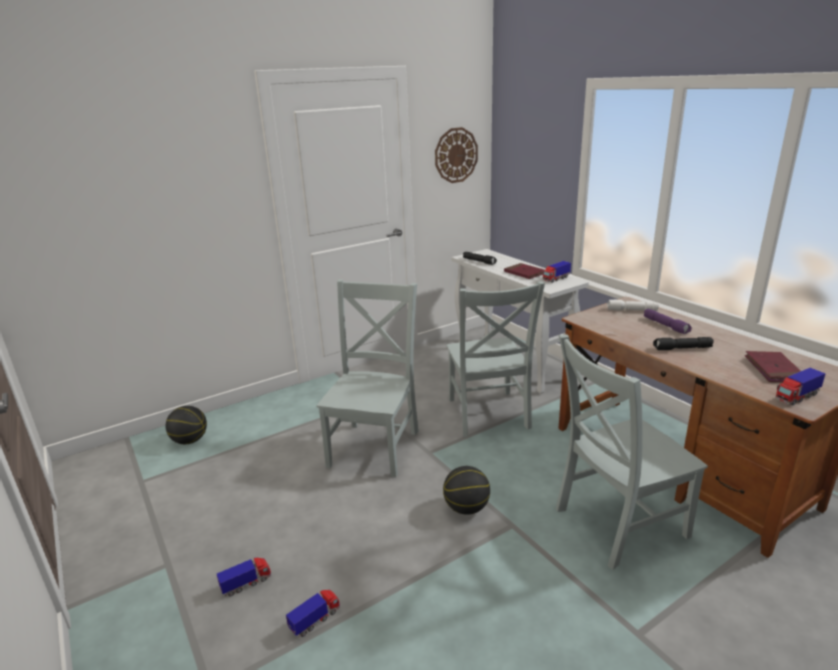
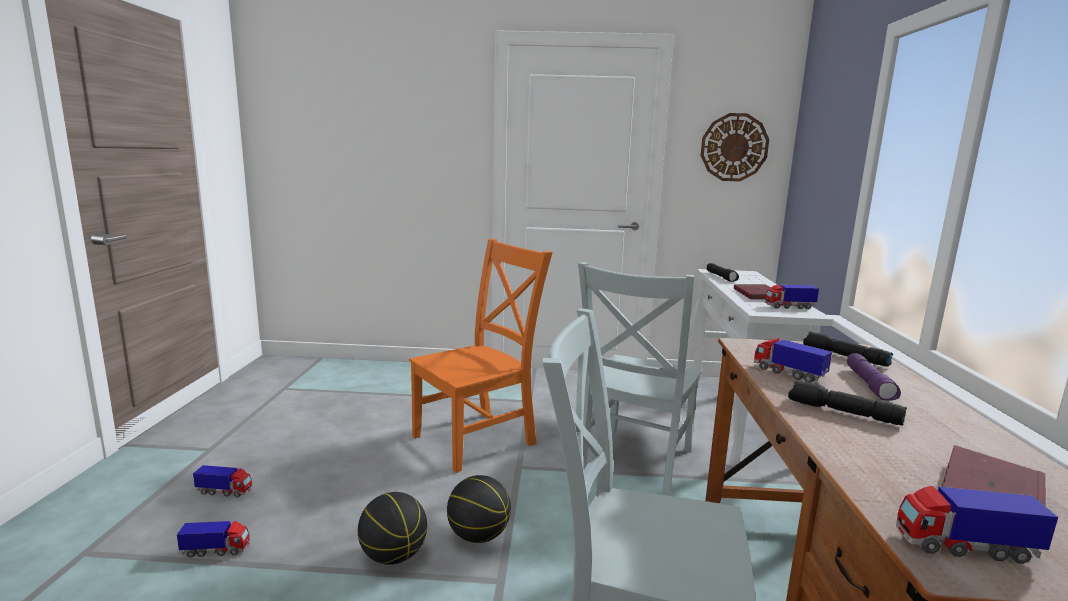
camera: 35 degrees right, 10 degrees down
basketball [166,406,207,444] -> basketball moved to [358,492,427,565]
grey chair [317,279,419,477] -> orange chair [409,239,553,473]
white flashlight [607,300,659,311] -> black flashlight [803,332,893,367]
none -> toy truck [754,338,832,383]

